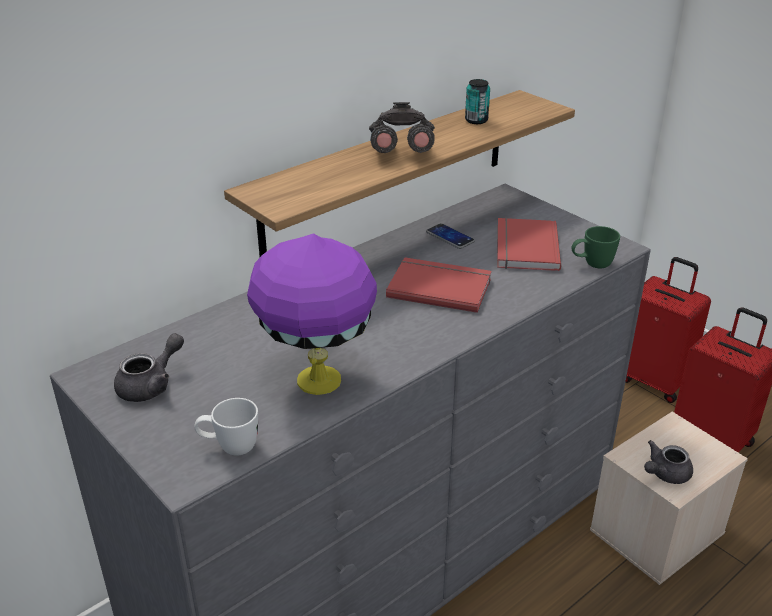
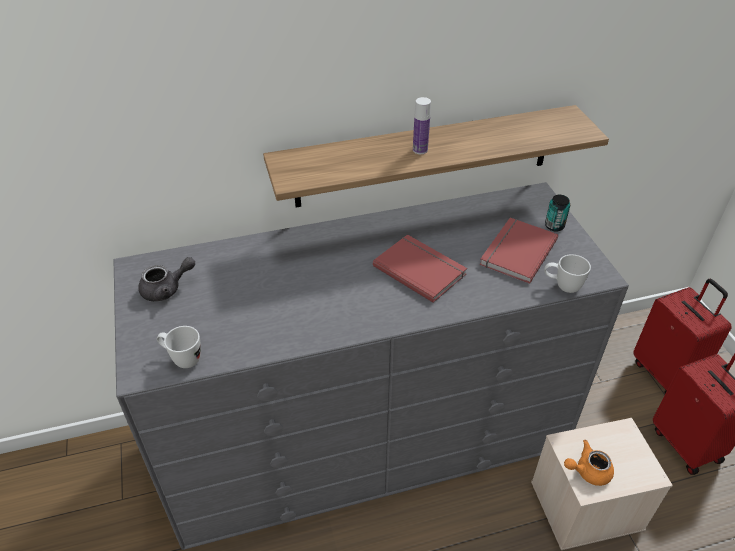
camera: 25 degrees right, 10 degrees up
purple table lamp [247,233,377,395] -> none
grey binoculars [369,102,435,153] -> bottle [413,97,431,154]
phone [426,223,475,249] -> none
can [465,79,490,124] -> can moved to [545,195,570,231]
green mug [571,226,620,268] -> white mug [544,254,591,293]
grey teapot [644,440,693,484] -> orange teapot [564,440,614,486]

